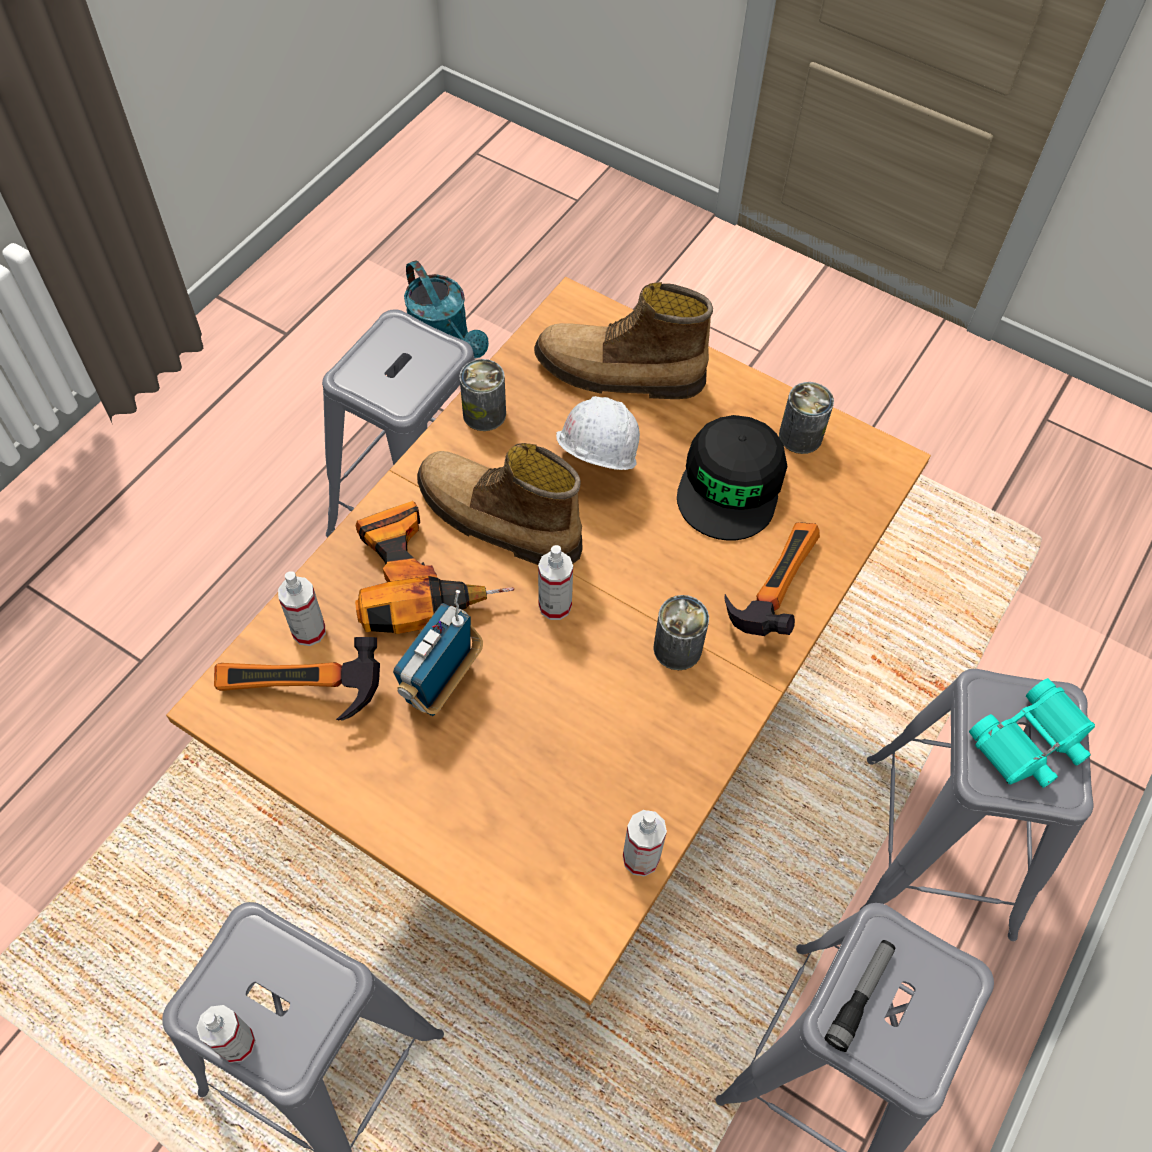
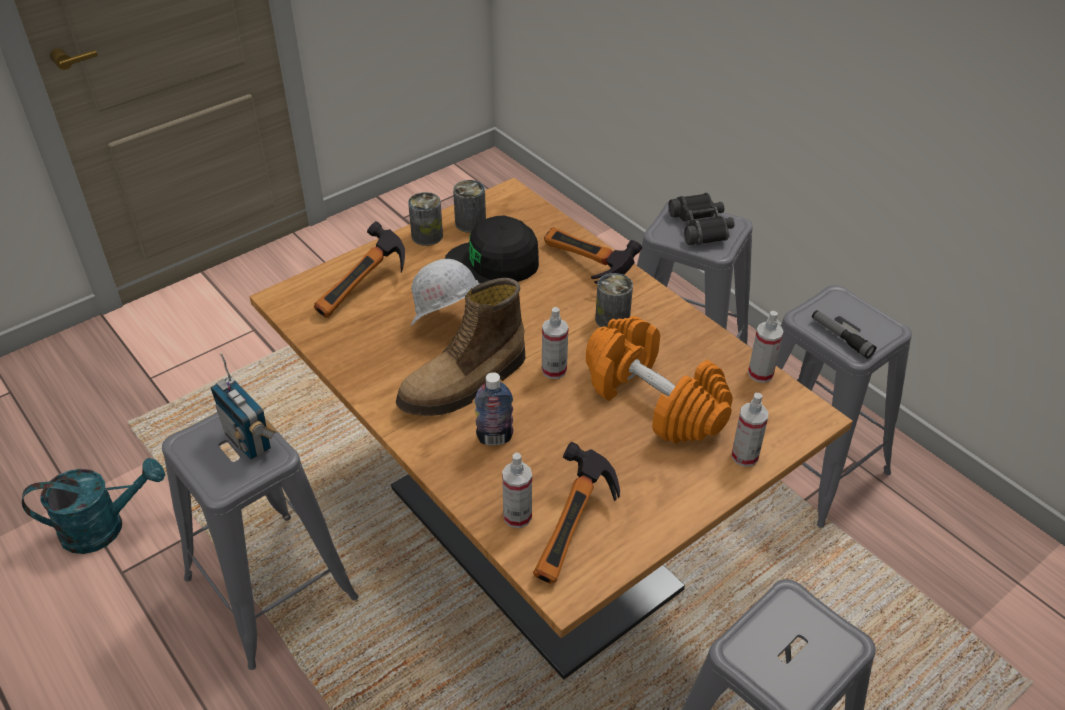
camera: 70 degrees left, 15 degrees down
spray bottle [196,1005,256,1063] -> spray bottle moved to [731,393,768,467]
power drill [355,501,514,634] -> bottle [475,372,514,446]
radio [393,590,483,716] -> radio moved to [210,353,277,460]
can [459,359,506,431] -> can moved to [408,192,443,246]
boot [534,282,713,399] -> hammer [314,221,405,318]
black cap [677,415,787,540] -> black cap turned 135 degrees clockwise [444,216,539,284]
turquoise binoculars [969,678,1095,788] -> black binoculars [668,193,734,245]
none -> orange dumbbell [586,316,733,444]

